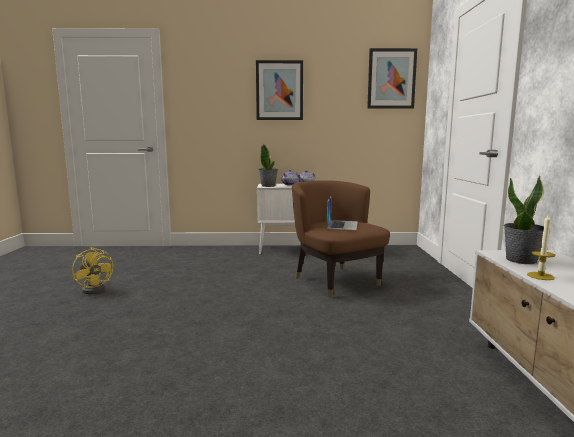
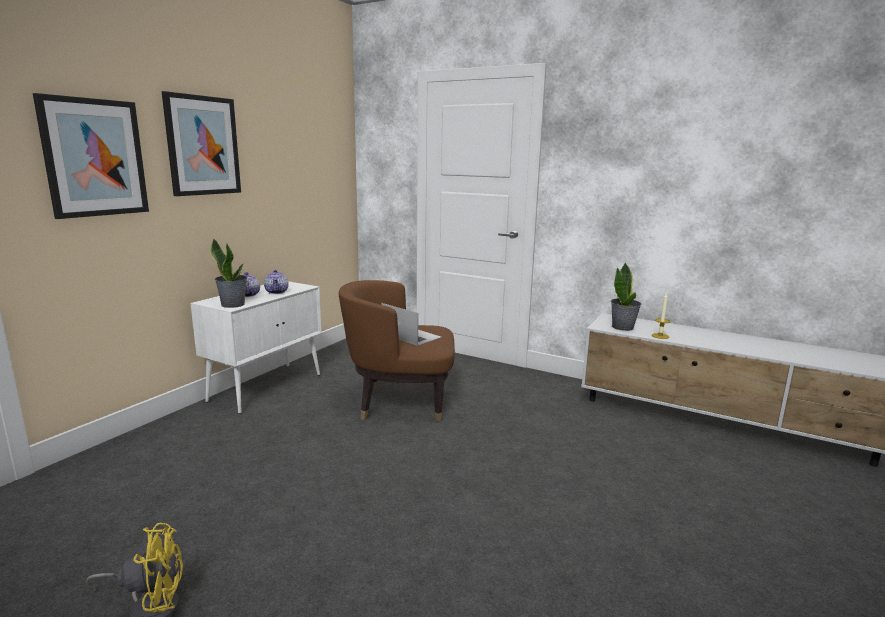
camera: 60 degrees left, 5 degrees up
picture [367,48,417,109] -> picture moved to [33,93,149,219]

